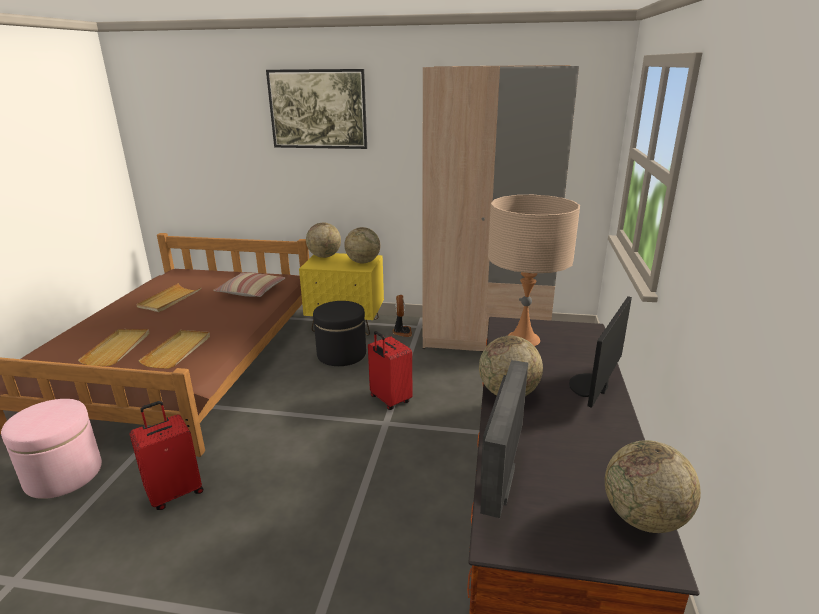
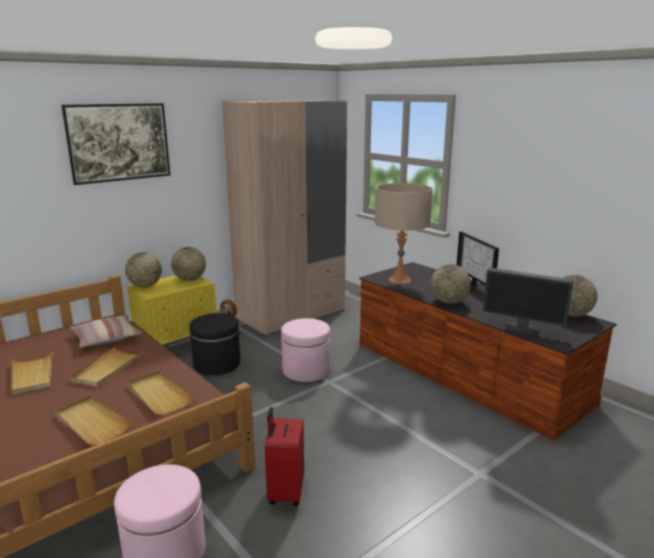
camera: 50 degrees left, 5 degrees down
red suitcase [368,331,412,410] -> pink ottoman [281,318,330,382]
monitor [480,360,528,518] -> monitor turned 150 degrees clockwise [483,267,574,335]
none -> beige tray [70,346,144,387]

